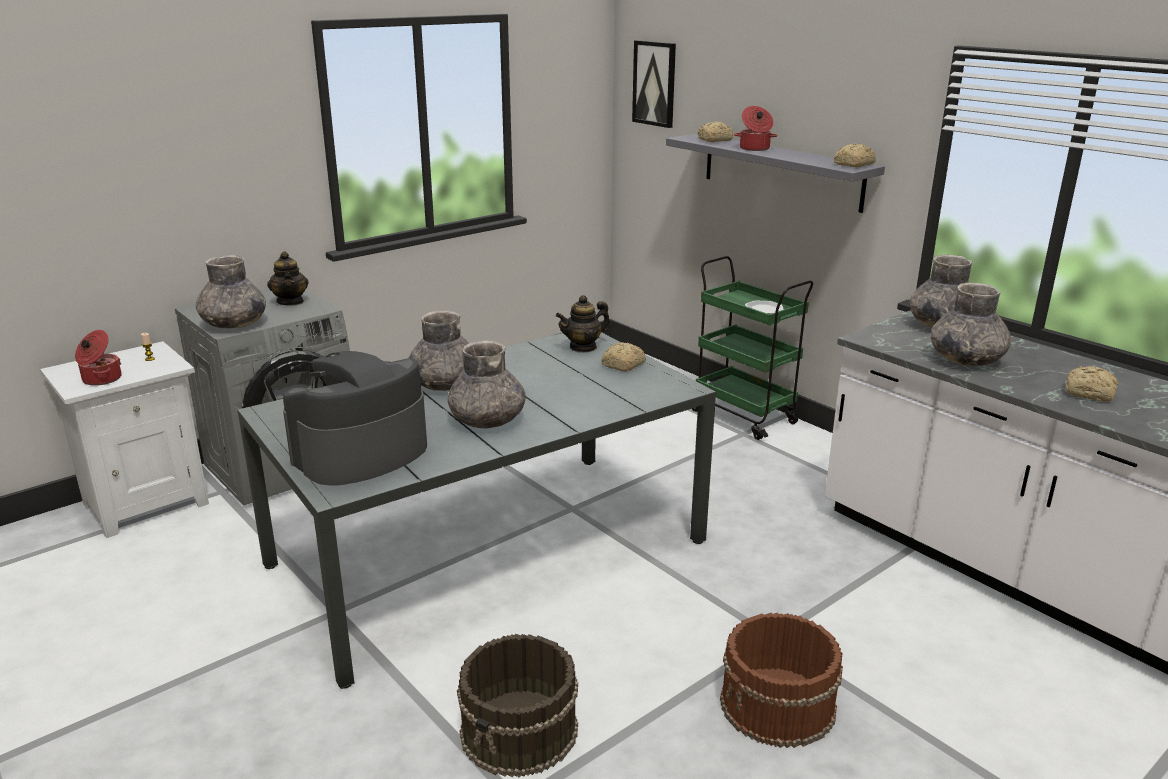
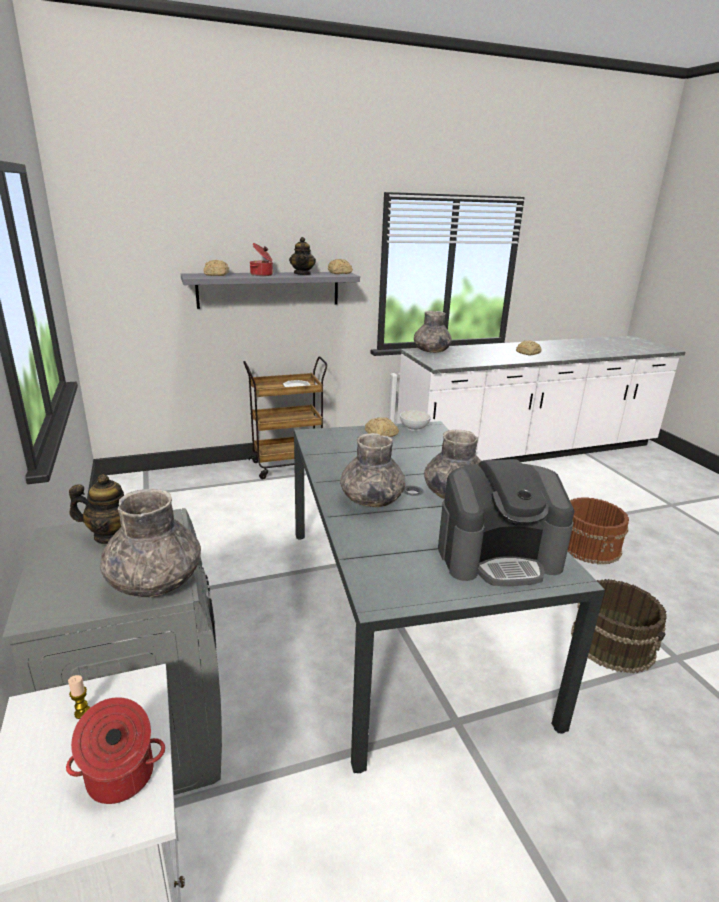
camera: 70 degrees left, 0 degrees up
coffee machine [283,351,427,485] -> coffee machine turned 75 degrees counterclockwise [438,459,575,586]
teapot [556,295,611,353] -> teapot moved to [289,237,316,275]
picture [632,40,676,128] -> none
green cart [692,256,813,440] -> brown cart [244,356,327,480]
grey vase [931,283,1011,366] -> none
none -> white bowl [400,410,431,431]

